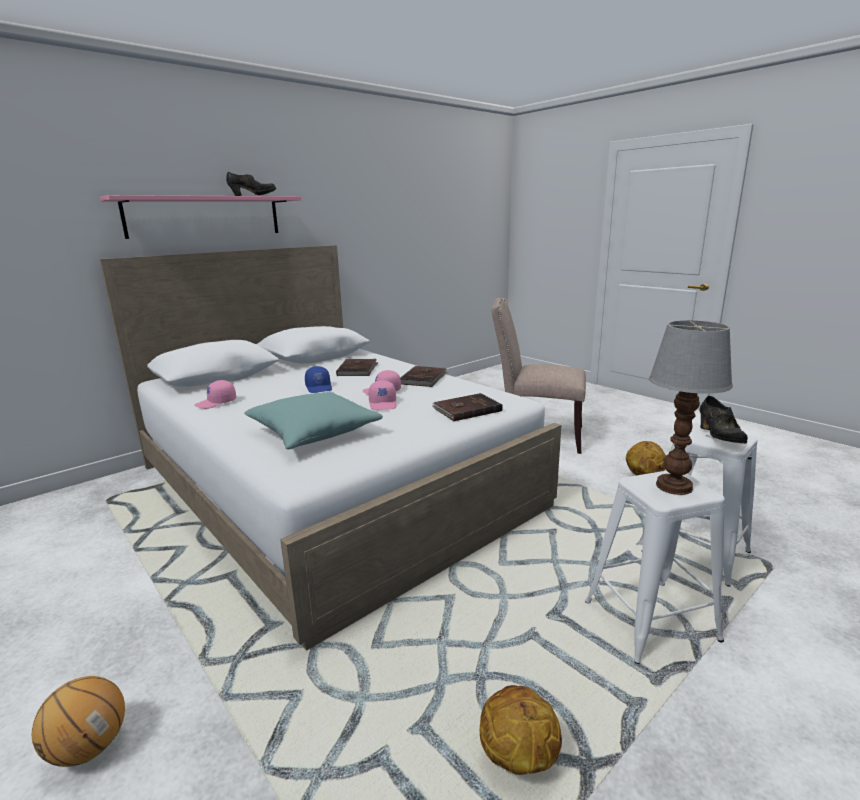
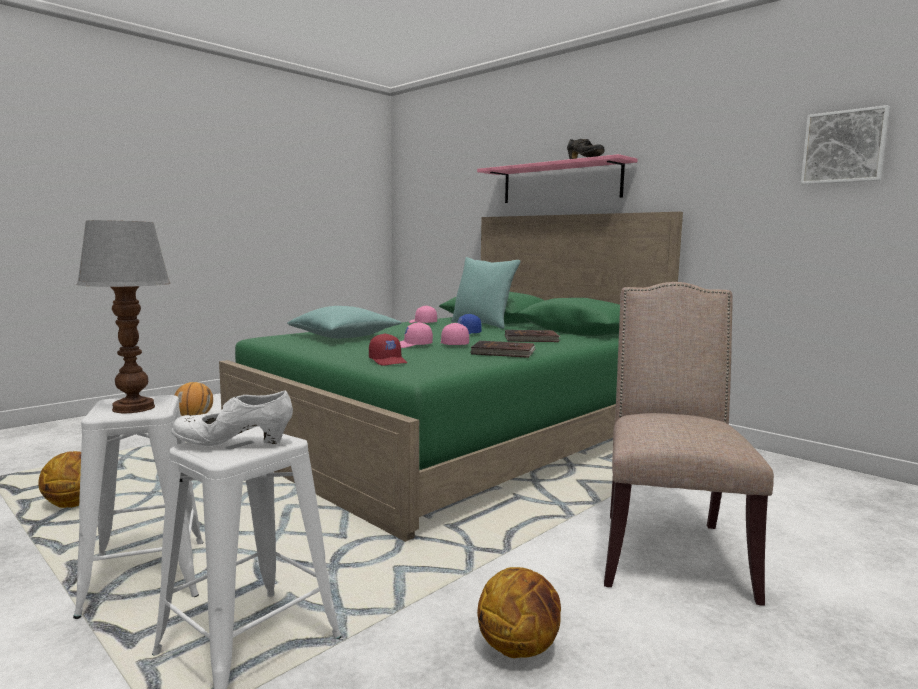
camera: 85 degrees right, 10 degrees down
white bed [99,245,561,651] -> green bed [219,212,683,542]
brown book [432,393,503,421] -> red cap [369,333,407,366]
black shoe [700,396,748,444] -> white shoe [171,390,293,446]
none -> turquoise pillow [451,257,521,329]
none -> picture [801,105,890,185]

